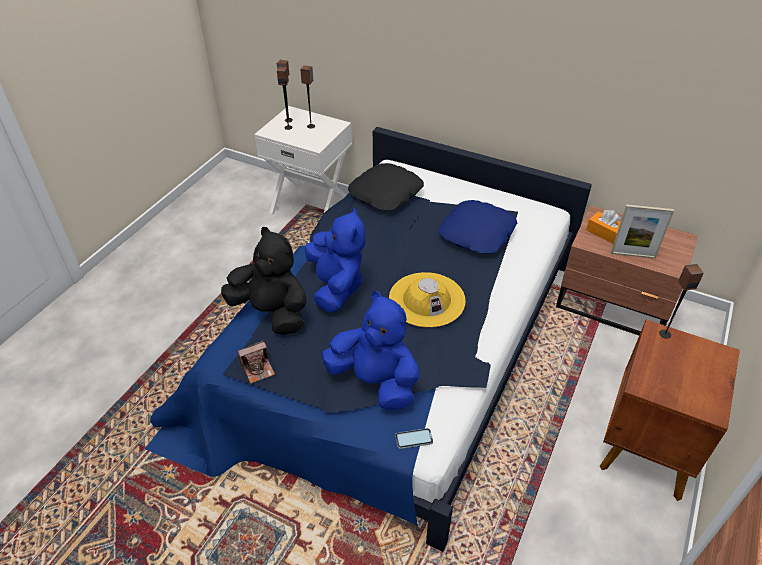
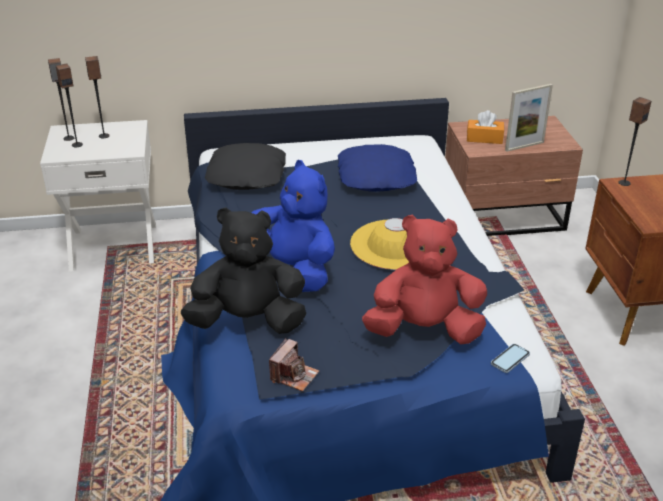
camera: 35 degrees left, 10 degrees down
blue plush toy [321,291,419,410] -> red plush toy [362,215,487,344]

